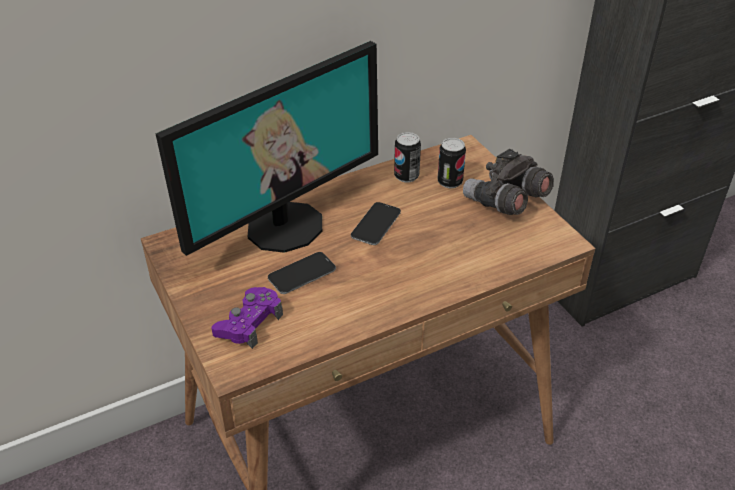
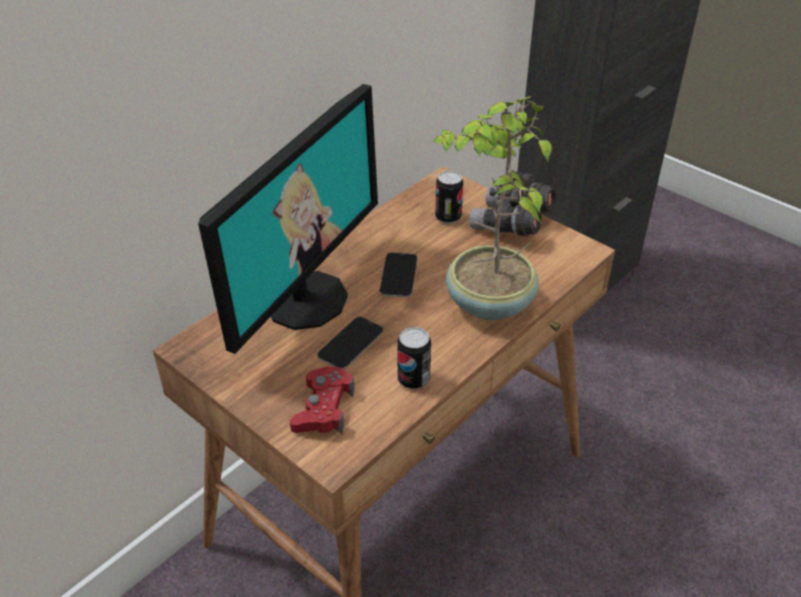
camera: 20 degrees left, 0 degrees up
purple game controller [212,287,283,349] -> red game controller [290,367,355,434]
can [394,132,421,183] -> can moved to [398,327,431,389]
none -> potted plant [431,96,552,320]

